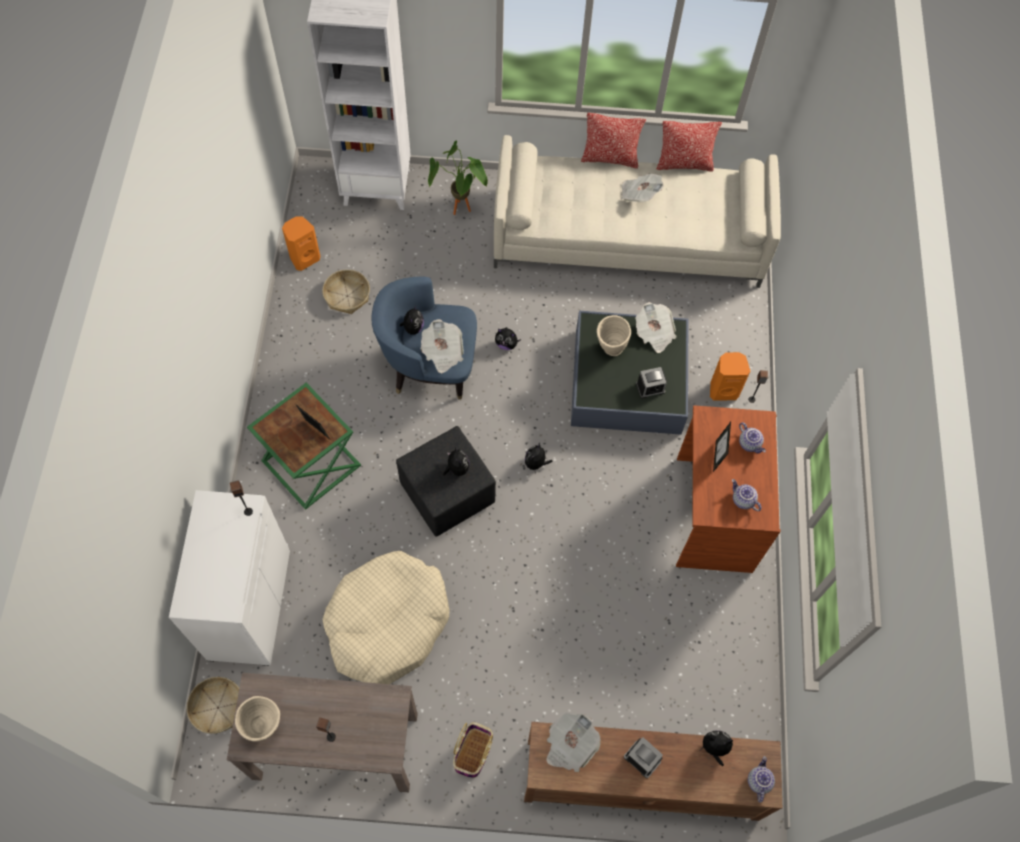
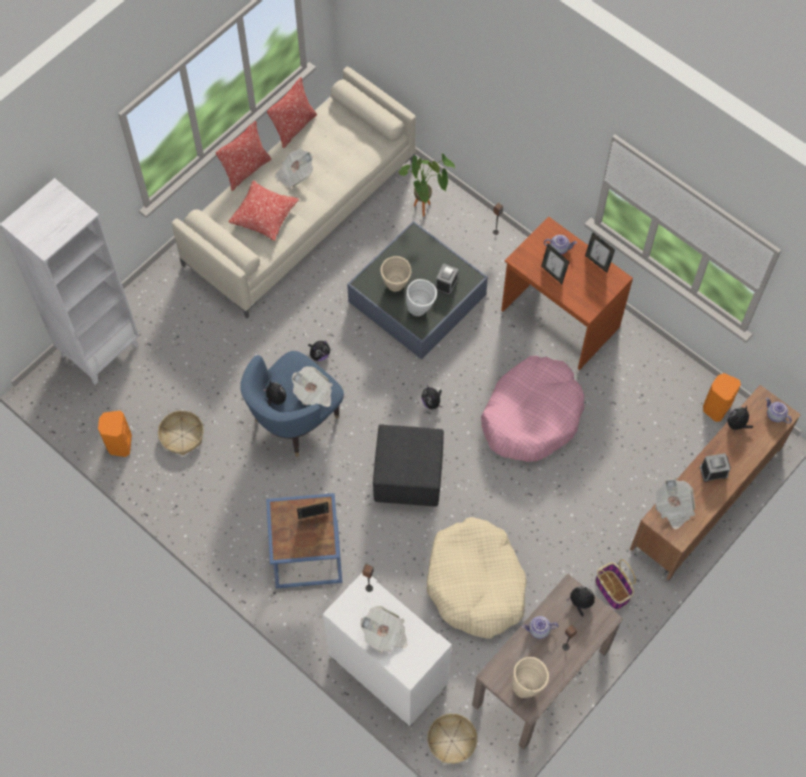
camera: 50 degrees left, 0 degrees up
green side table [247,383,361,510] -> blue side table [266,493,342,588]
potted plant [428,140,488,215] -> potted plant moved to [398,153,455,216]
plush toy [443,446,469,476] -> plush toy moved to [566,586,595,617]
newspaper [636,302,676,353] -> newspaper moved to [361,606,407,652]
orange speaker [710,352,750,401] -> orange speaker moved to [703,373,741,422]
teapot [732,479,762,511] -> teapot moved to [522,616,559,639]
none -> pillow [228,181,299,241]
none -> white vase [406,279,437,316]
none -> pink dog bed [481,356,584,462]
none -> picture frame [585,232,615,273]

